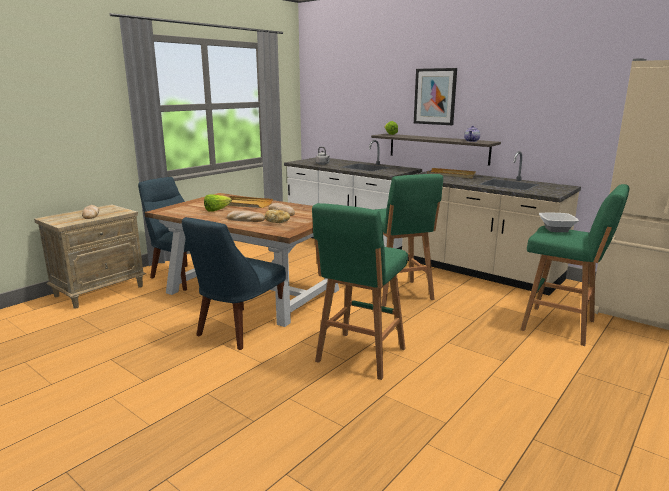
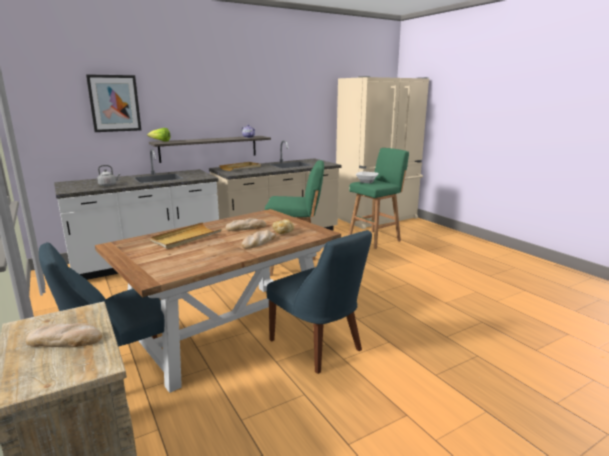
camera: 70 degrees left, 0 degrees up
lettuce [204,194,232,212] -> none
green stool [312,203,408,380] -> none
picture [414,68,457,125] -> picture moved to [86,74,141,132]

